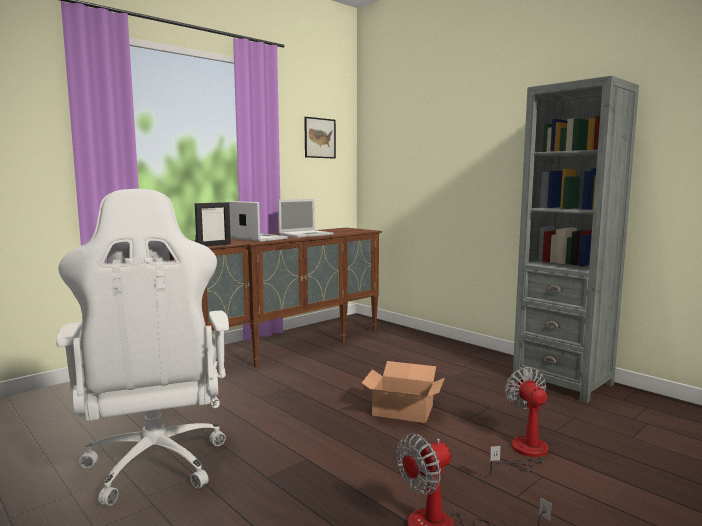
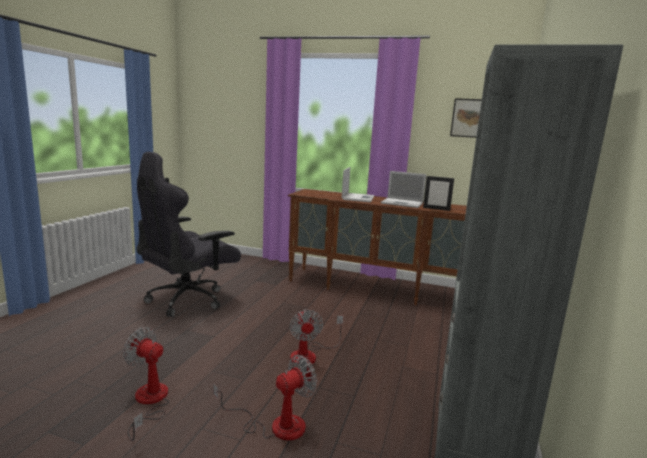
camera: 60 degrees right, 5 degrees up
white office chair [56,189,229,506] -> black office chair [137,152,241,317]
picture frame [195,202,231,247] -> picture frame moved to [423,176,454,211]
cardboard box [362,361,445,423] -> fan [290,309,343,365]

